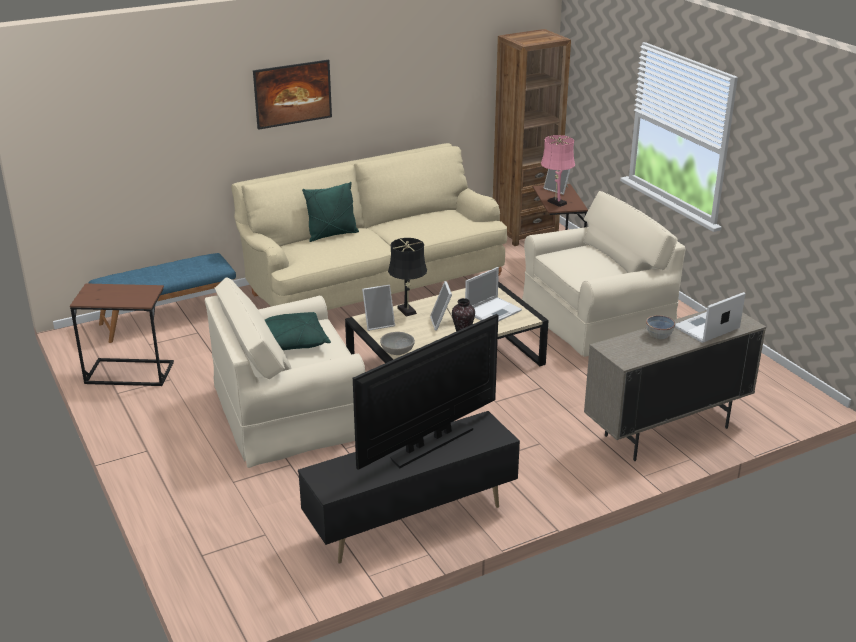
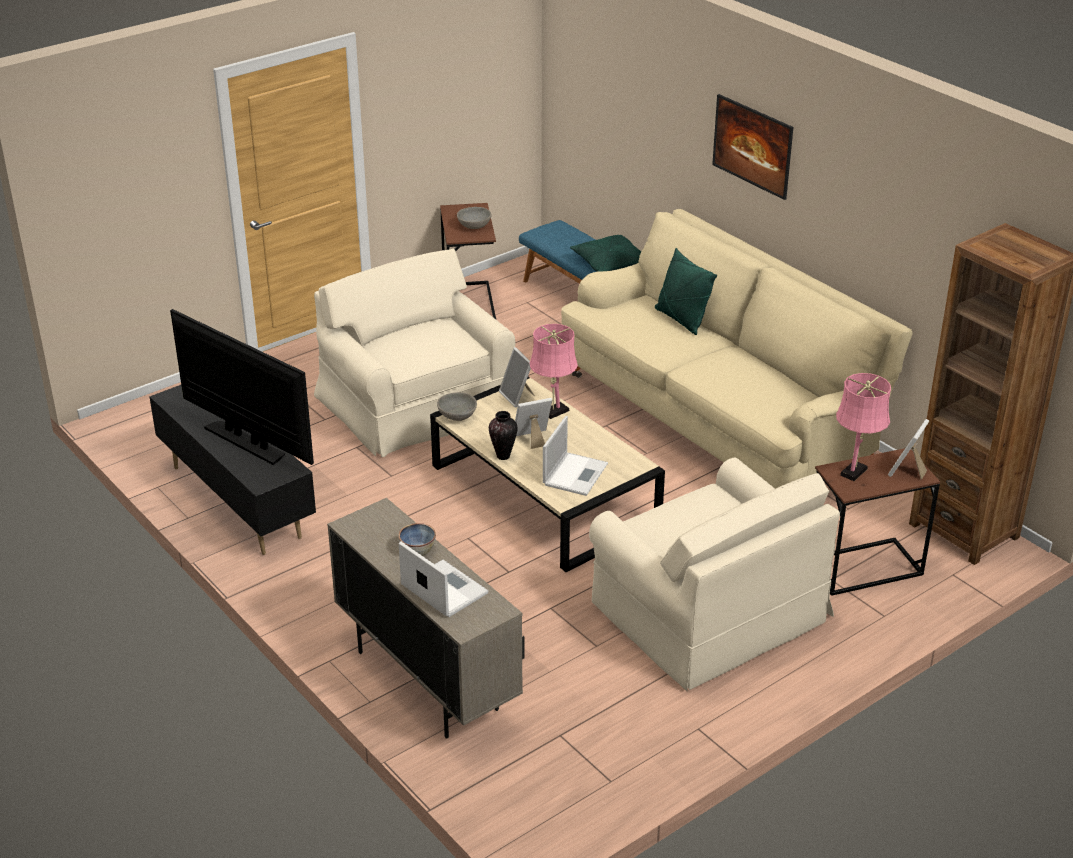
camera: 80 degrees right, 5 degrees up
green pillow [265,312,331,350] -> green pillow moved to [570,235,641,272]
black table lamp [388,238,427,317] -> pink table lamp [530,324,578,419]
laptop [465,267,522,322] -> laptop turned 105 degrees counterclockwise [543,416,608,496]
none -> grey bowl [457,207,492,229]

